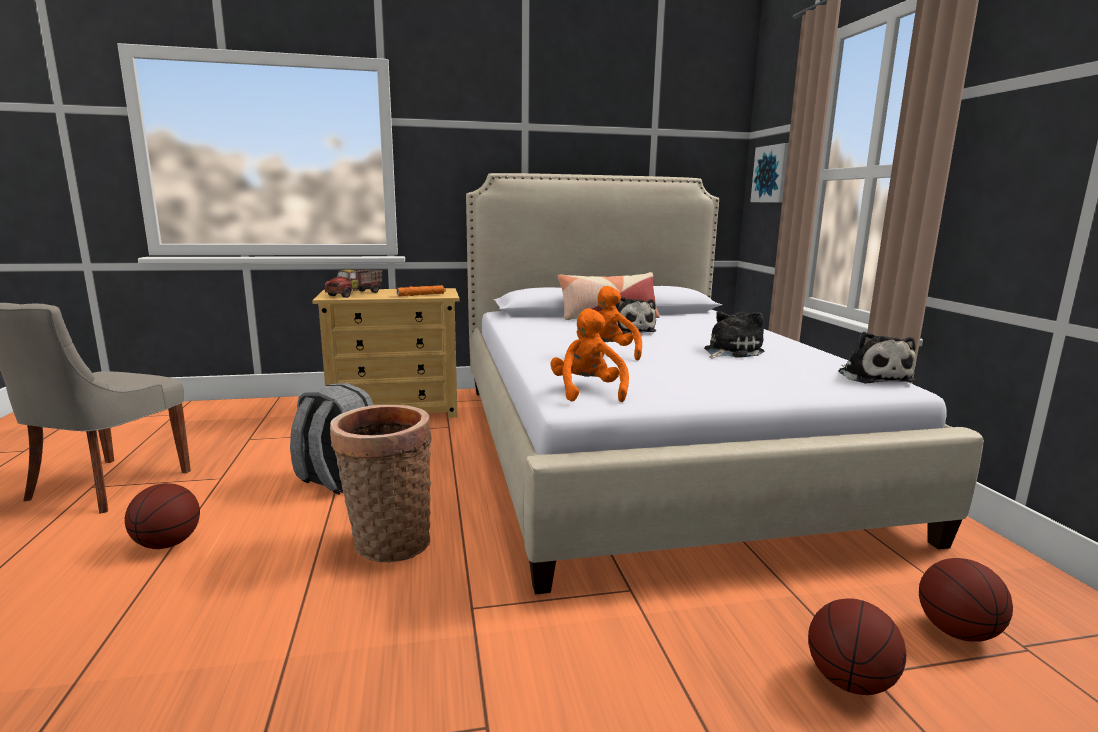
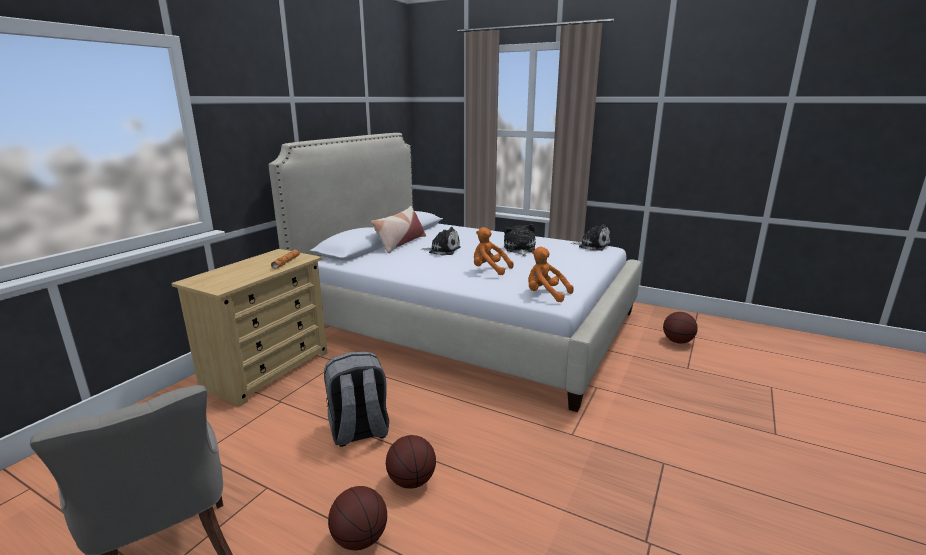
camera: 50 degrees left, 5 degrees up
toy truck [325,269,383,298] -> none
basket [330,405,432,563] -> none
picture [750,143,789,202] -> none
basketball [808,598,906,695] -> basketball moved to [386,435,436,489]

